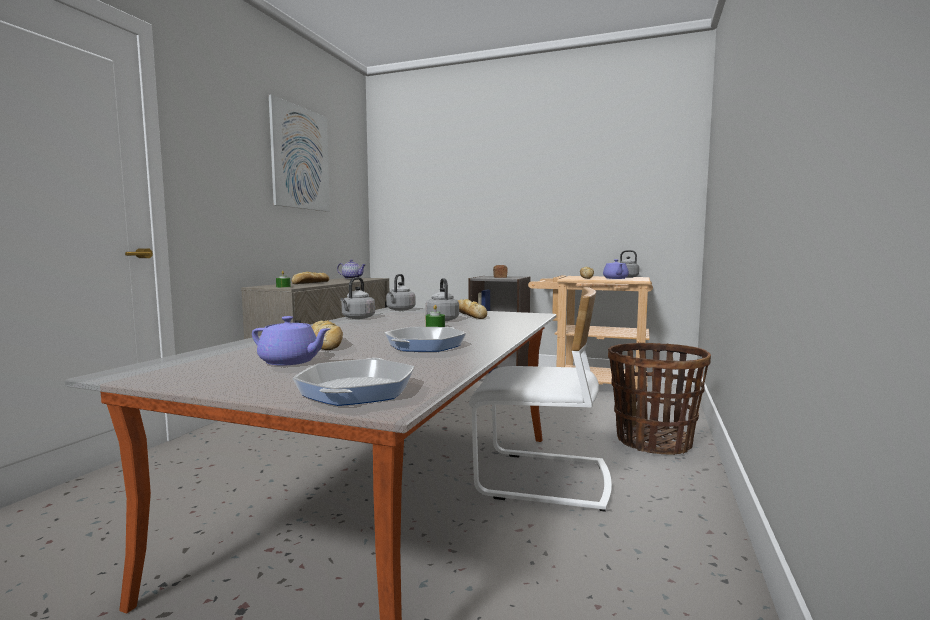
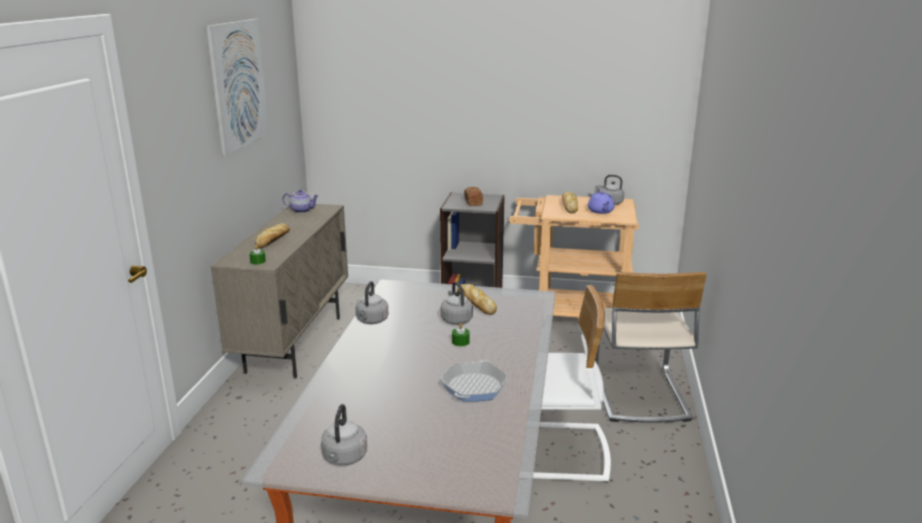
camera: 10 degrees left, 15 degrees up
purple teapot [252,316,330,366] -> none
frying pan [292,358,414,406] -> none
bread [312,320,343,350] -> none
grey kettle [386,274,415,311] -> grey kettle moved to [321,404,367,465]
basket [608,343,711,455] -> beige chair [595,272,707,423]

